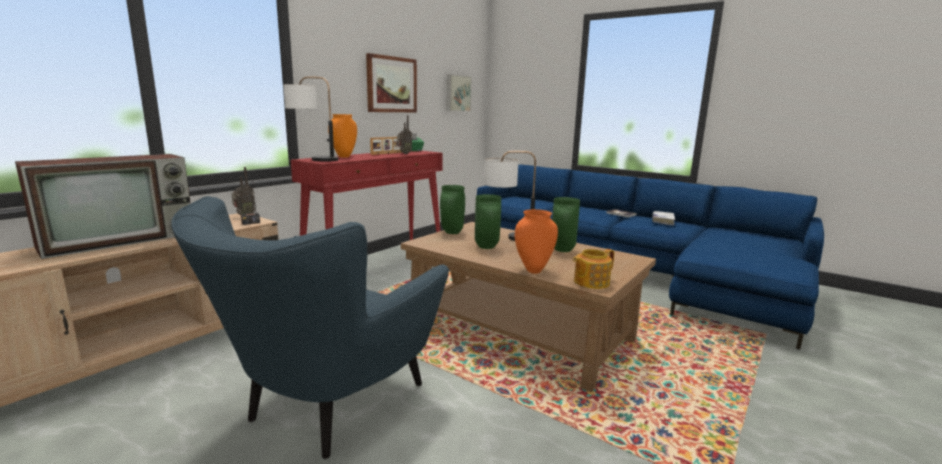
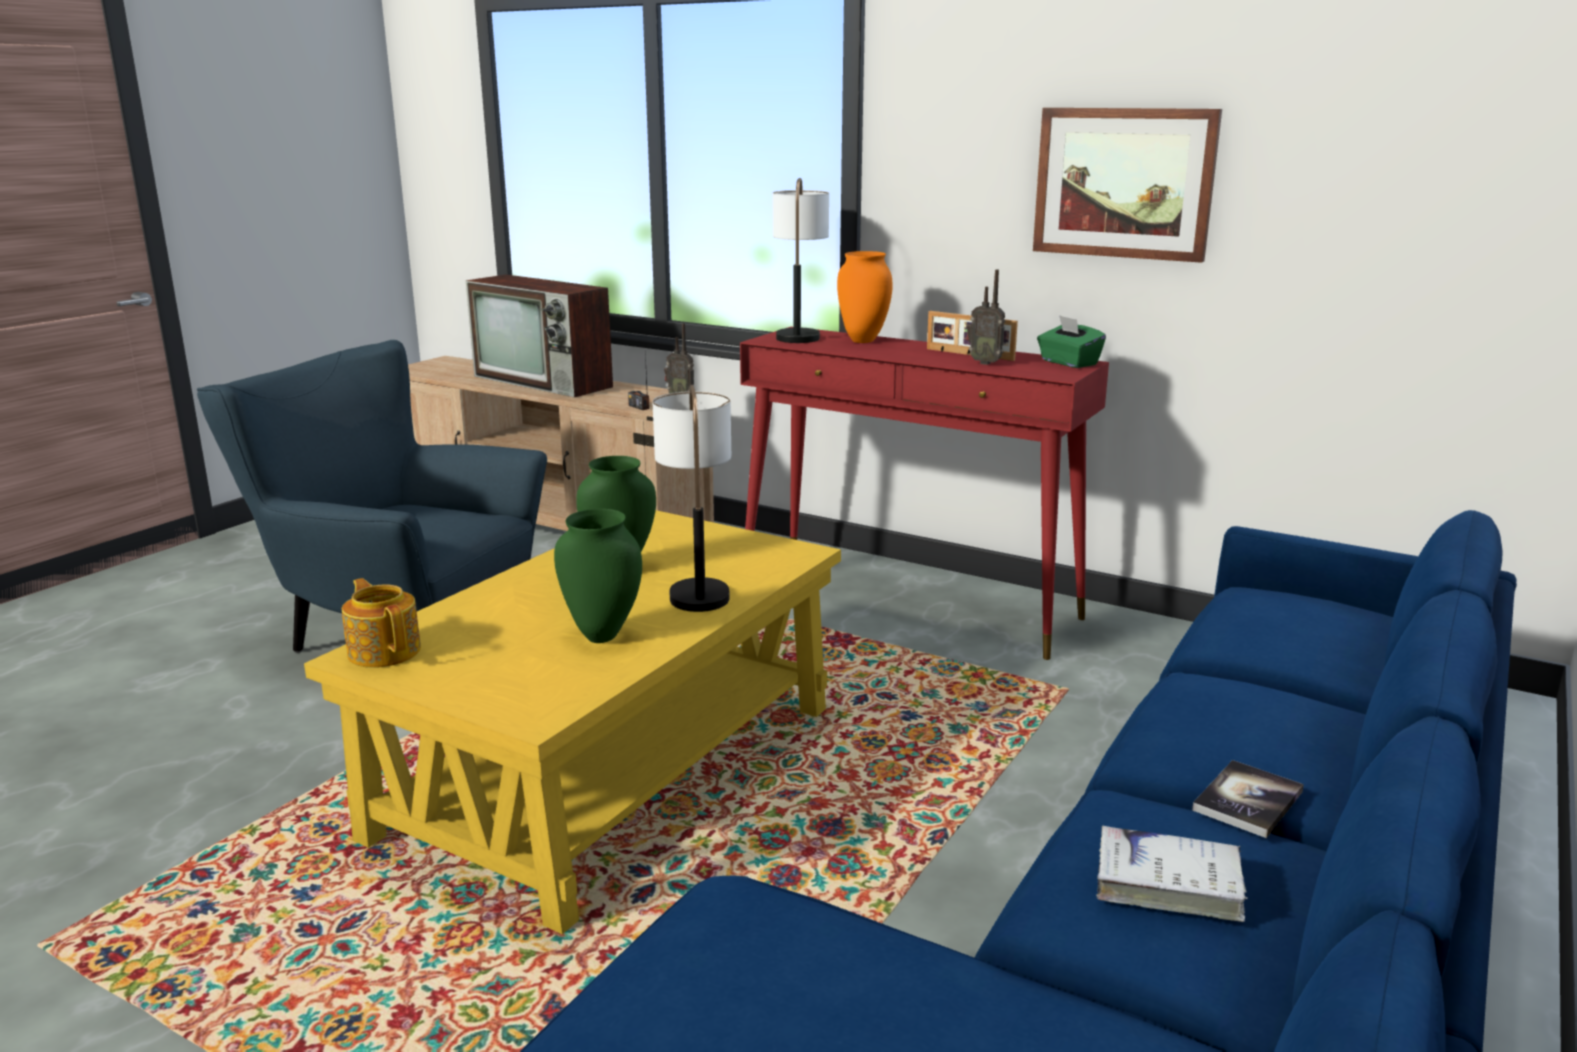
camera: 85 degrees right, 5 degrees up
brown coffee table [401,222,656,392] -> yellow coffee table [304,510,841,934]
green vase [440,185,465,234] -> none
picture [447,74,472,111] -> none
orange vase [515,209,558,274] -> none

